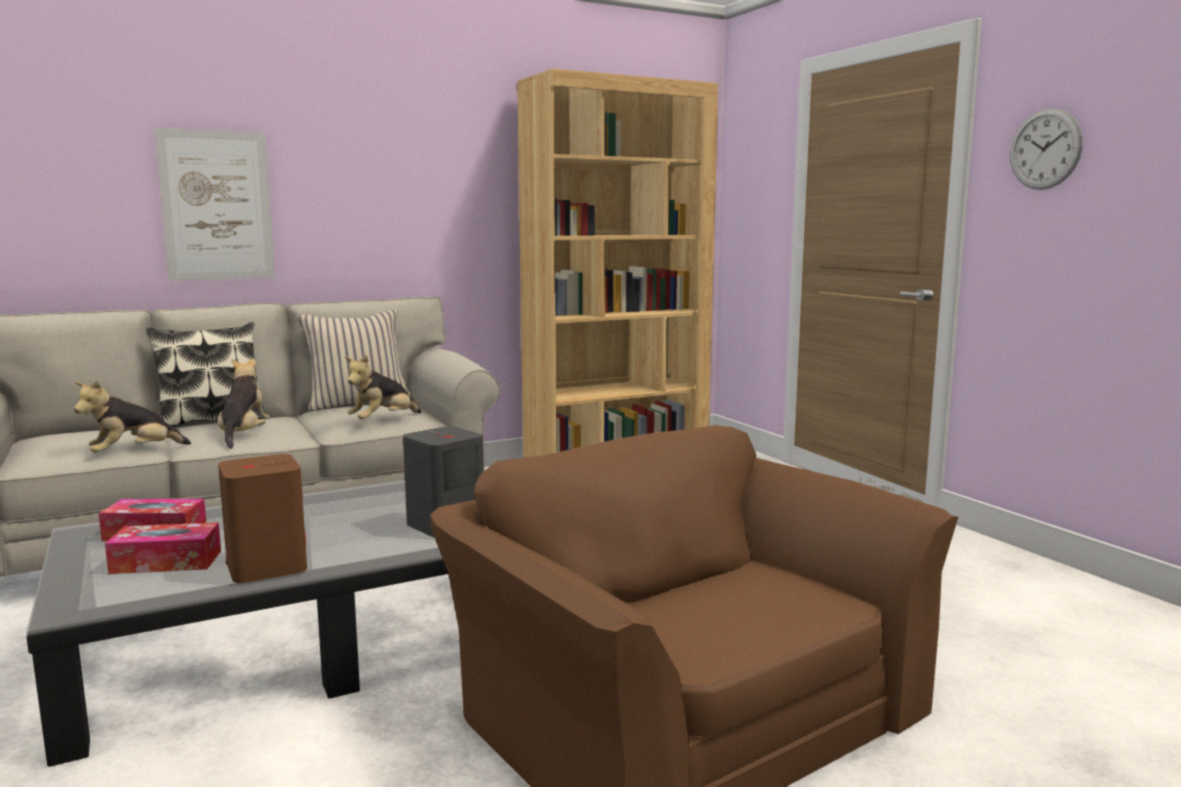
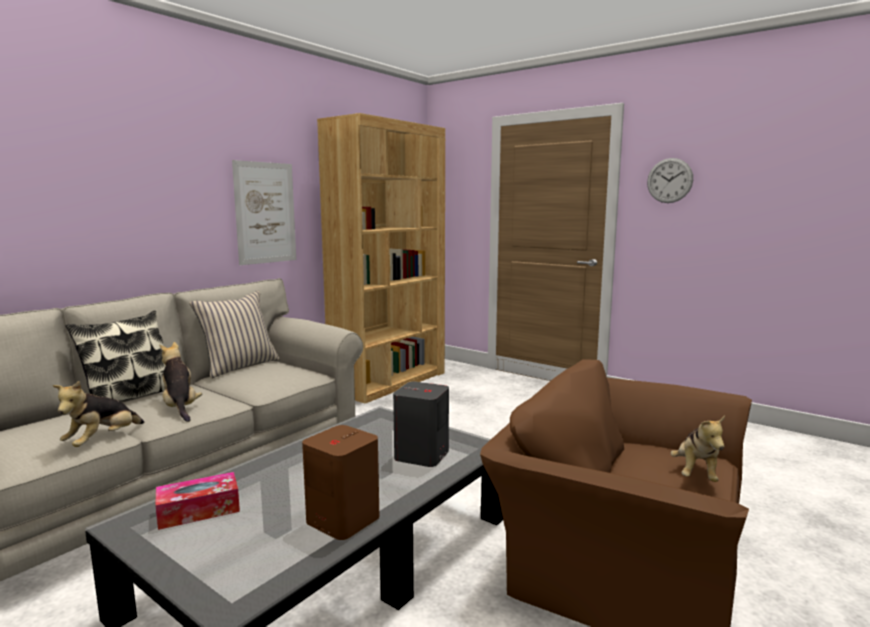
camera: 25 degrees left, 0 degrees up
tissue box [105,522,221,574] -> none
picture [154,128,275,281] -> picture moved to [232,160,296,265]
plush toy [345,355,421,419] -> plush toy moved to [671,416,725,482]

